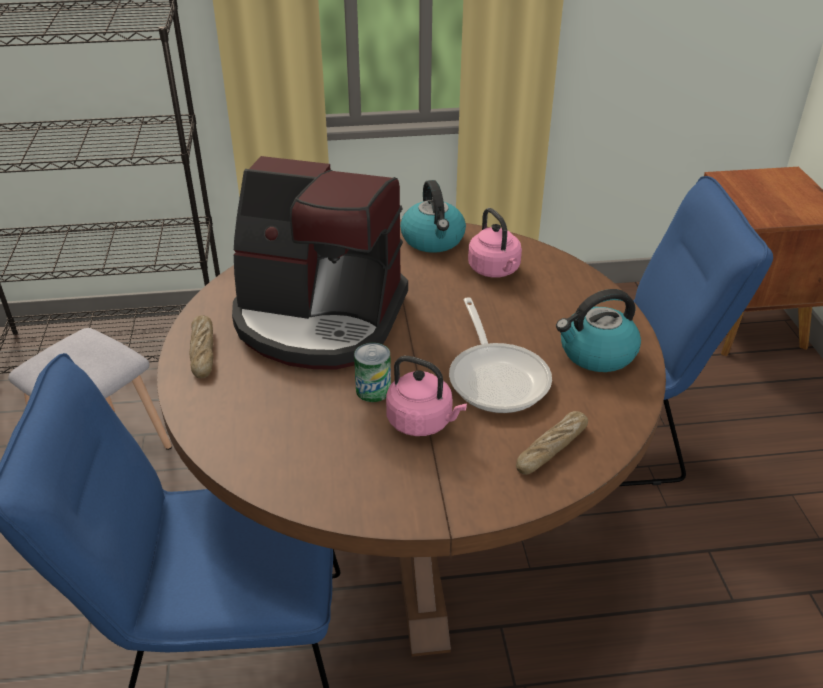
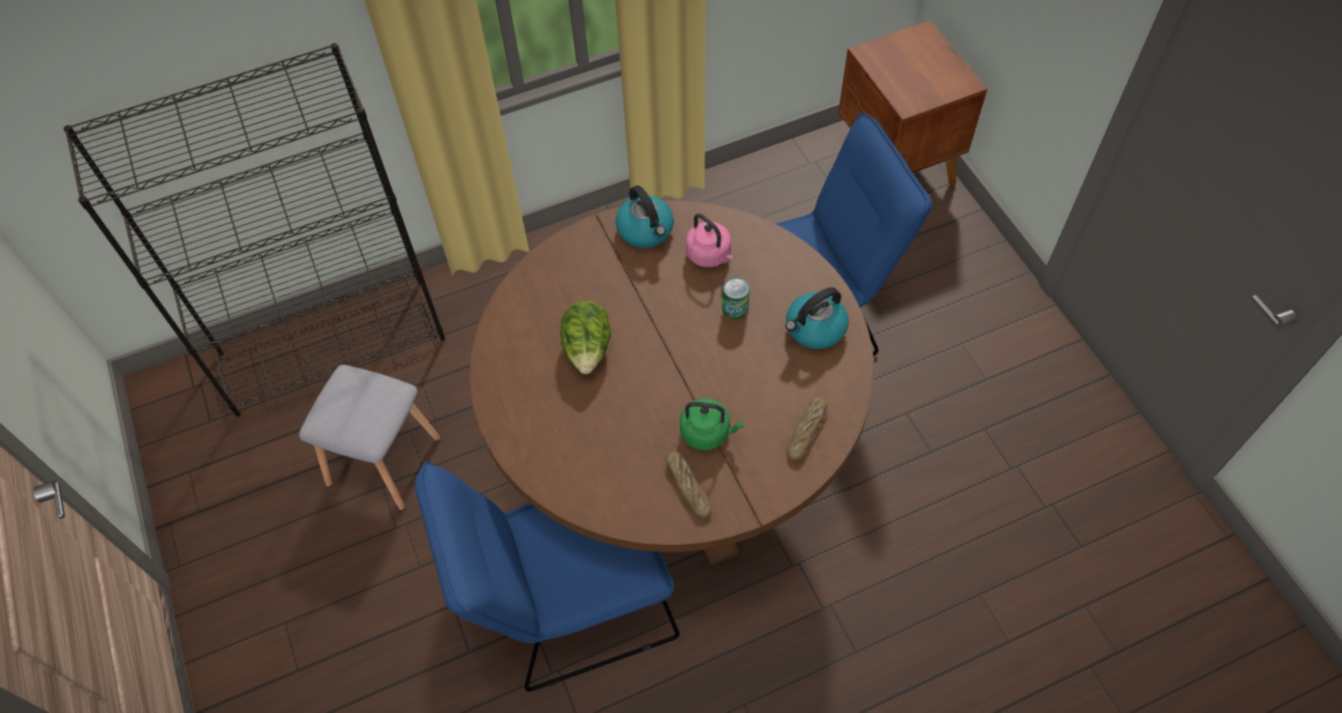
camera: 15 degrees left, 20 degrees up
bread [190,315,213,378] -> bread moved to [666,451,711,518]
coffee machine [232,156,408,370] -> lettuce [560,301,611,374]
can [354,343,391,402] -> can moved to [722,277,750,319]
pink kettle [386,356,467,436] -> green kettle [680,398,744,450]
frying pan [449,297,552,413] -> none

